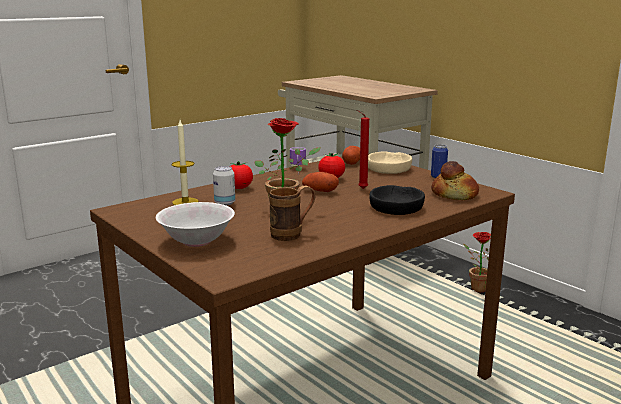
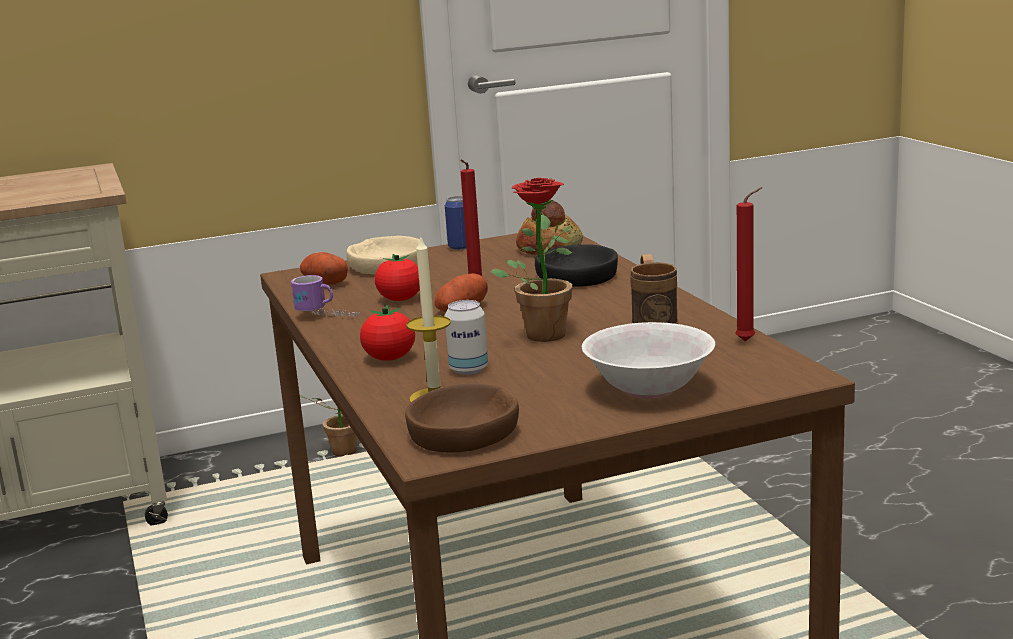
camera: 70 degrees left, 0 degrees up
none -> brown bowl [405,383,519,452]
none -> red candle [735,187,763,341]

